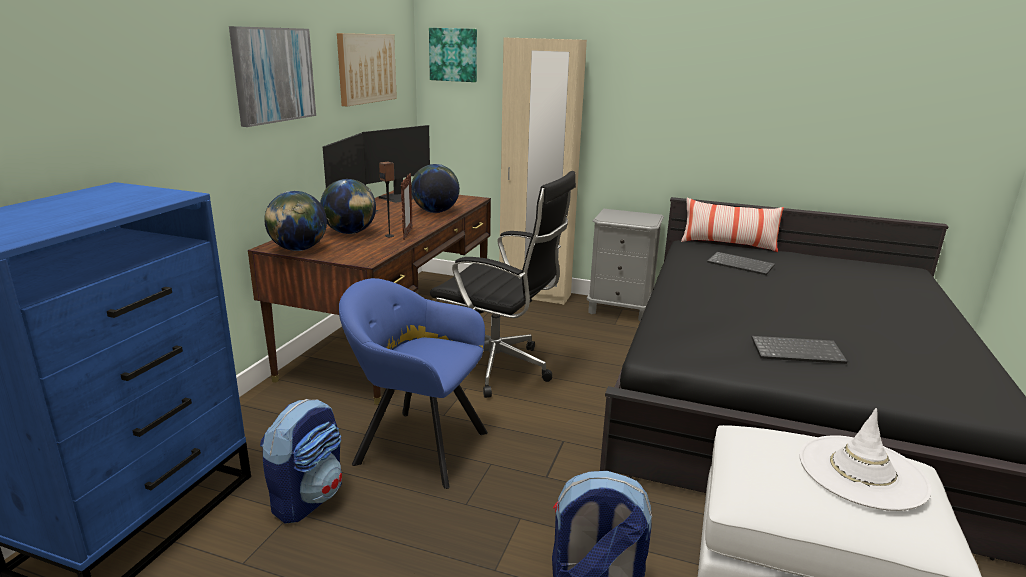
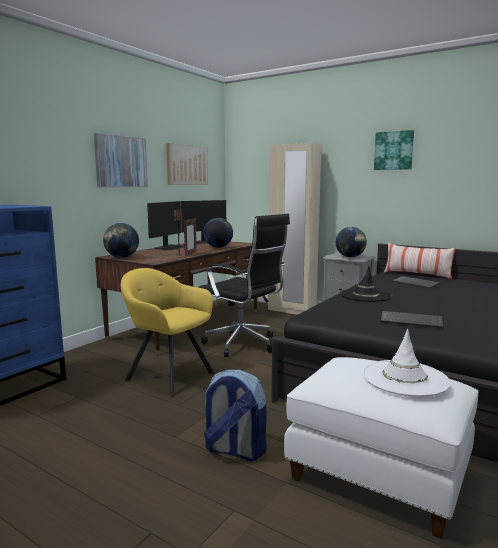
camera: 15 degrees right, 10 degrees down
backpack [260,399,342,523] -> none
globe [320,179,376,234] -> globe moved to [336,227,367,258]
blue armchair [339,278,488,489] -> yellow armchair [121,268,215,397]
picture [429,28,477,82] -> picture moved to [374,130,414,170]
none -> black hat [340,266,392,302]

